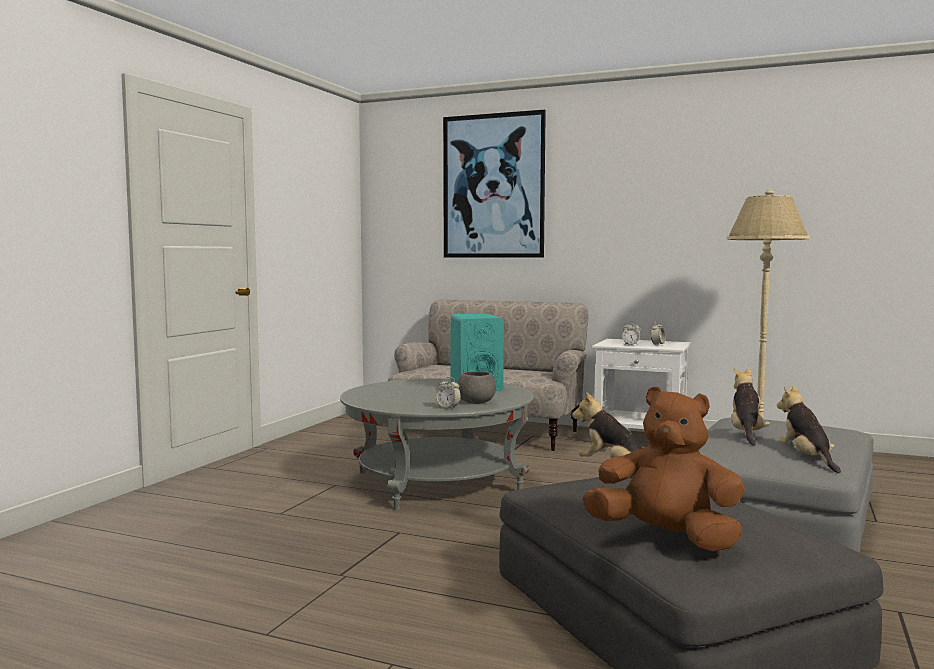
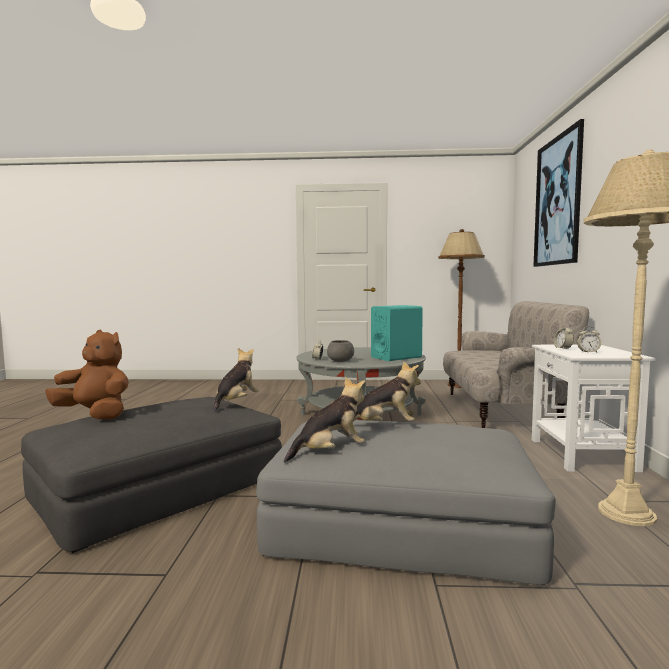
camera: 70 degrees right, 0 degrees up
brown plush toy [582,387,745,551] -> brown plush toy turned 75 degrees counterclockwise [45,330,129,420]
none -> brown floor lamp [438,229,485,388]

